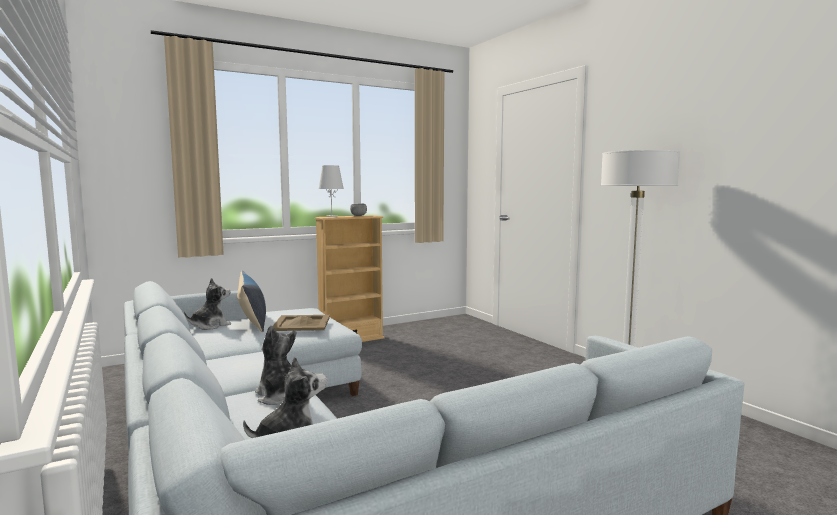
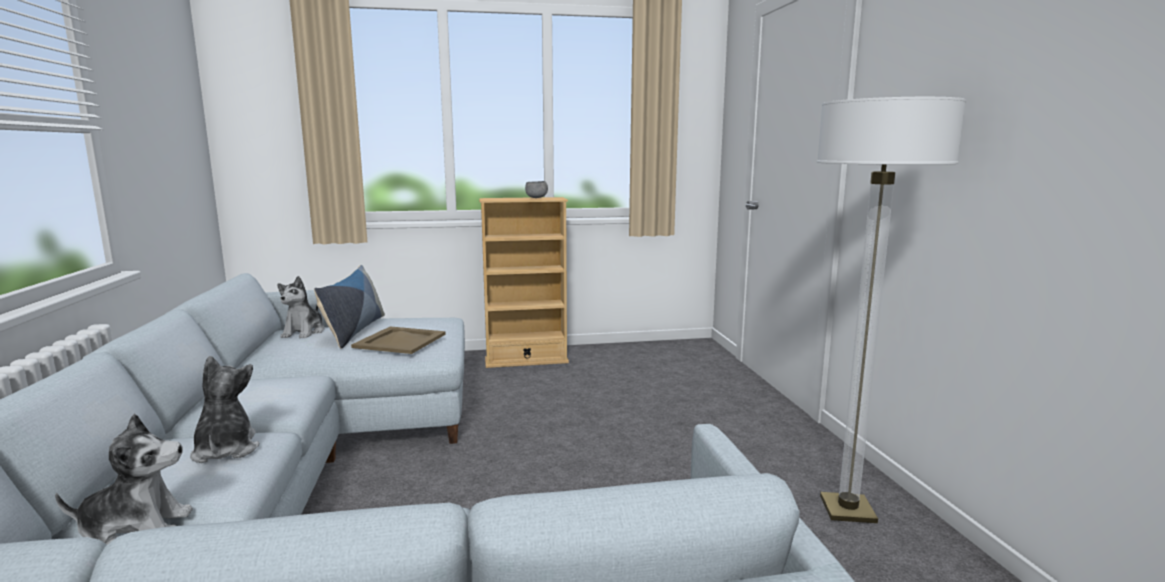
camera: 20 degrees right, 5 degrees up
plush toy [184,278,231,330] -> plush toy turned 120 degrees clockwise [278,276,325,338]
white table lamp [318,165,344,217] -> none

